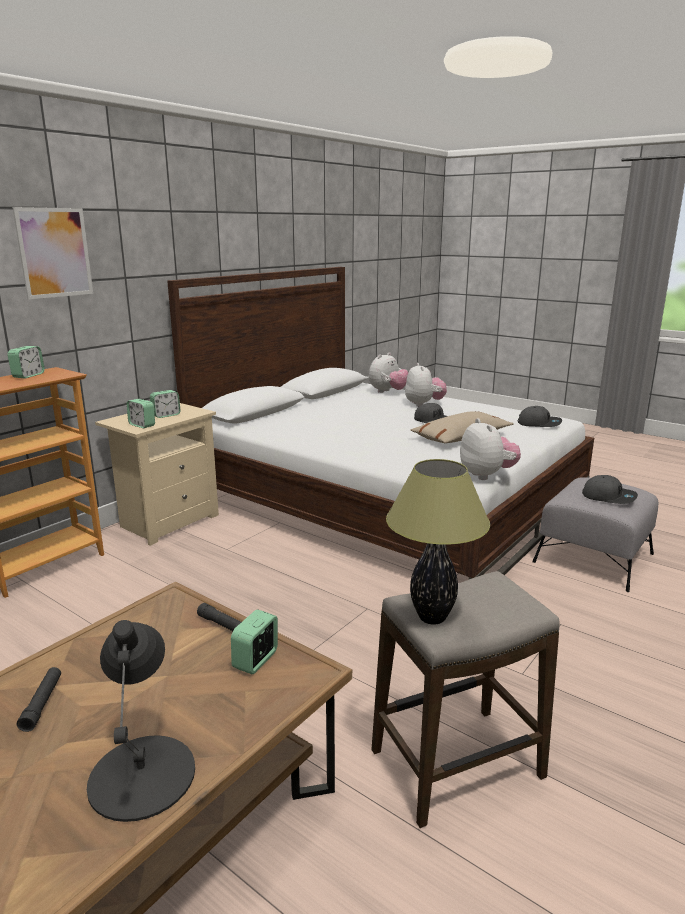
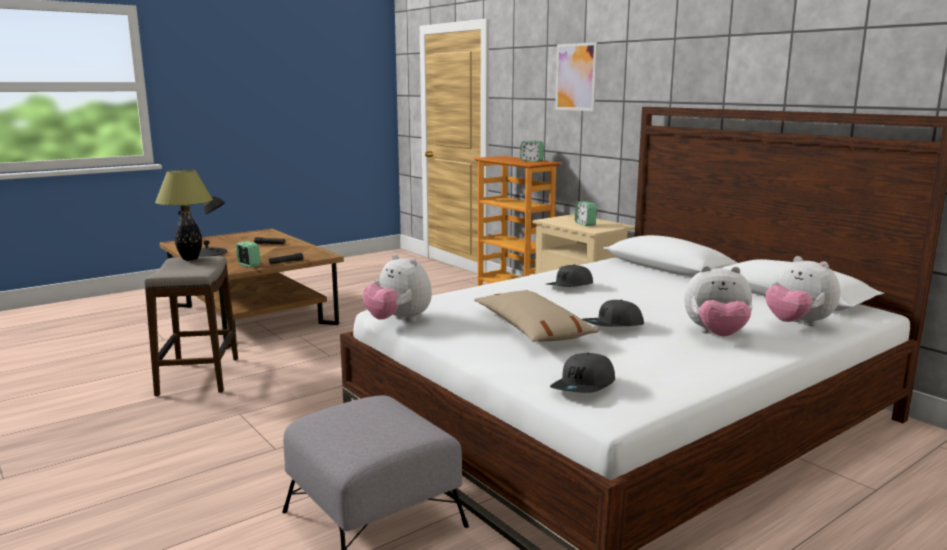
camera: 105 degrees right, 5 degrees down
alarm clock [127,399,155,428] -> none
plush toy [460,418,521,480] -> plush toy turned 45 degrees clockwise [362,254,432,322]
grey cap [582,475,638,504] -> grey cap moved to [547,264,593,287]

